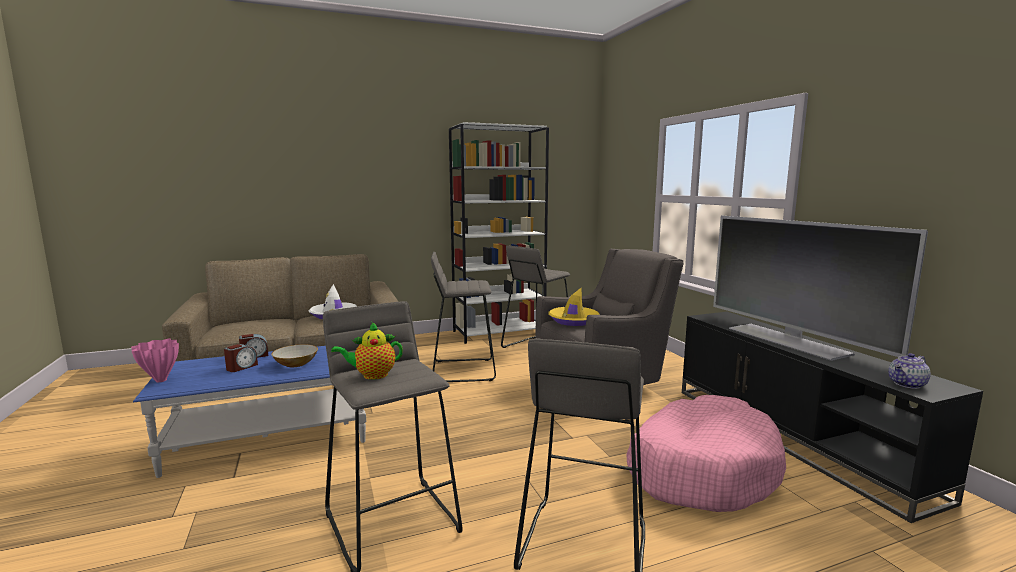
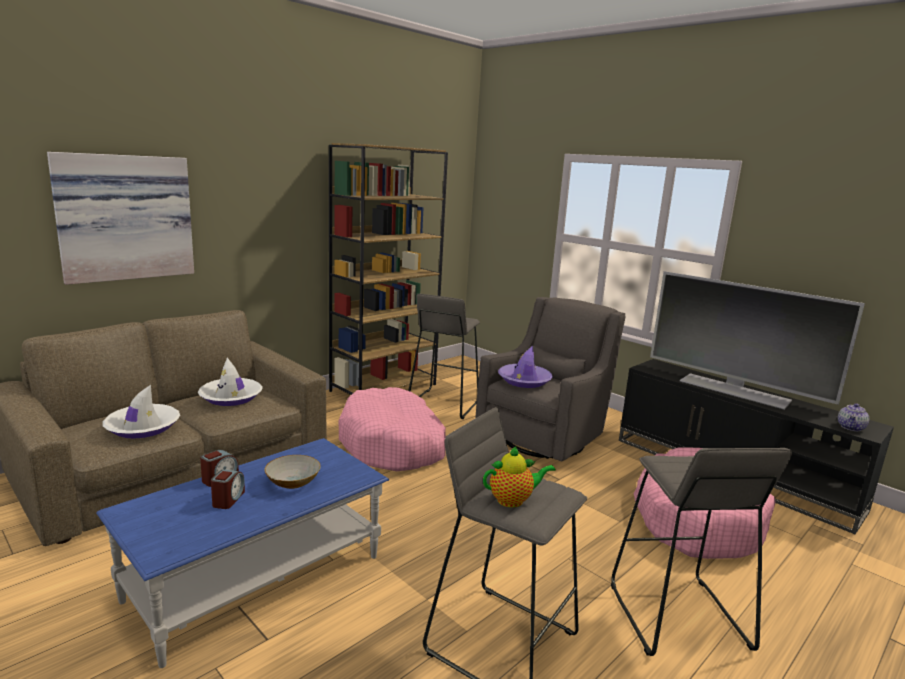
camera: 25 degrees left, 5 degrees up
pink vase [131,338,179,382] -> none
teapot [331,322,403,380] -> teapot turned 150 degrees counterclockwise [483,446,556,508]
grey stool [431,252,496,382] -> pink dog bed [339,387,446,471]
white bookcase [449,122,549,344] -> brown bookcase [329,143,448,395]
yellow hat [548,288,600,326] -> purple hat [498,346,553,388]
none -> picture [47,152,194,285]
none -> white hat [103,385,180,439]

